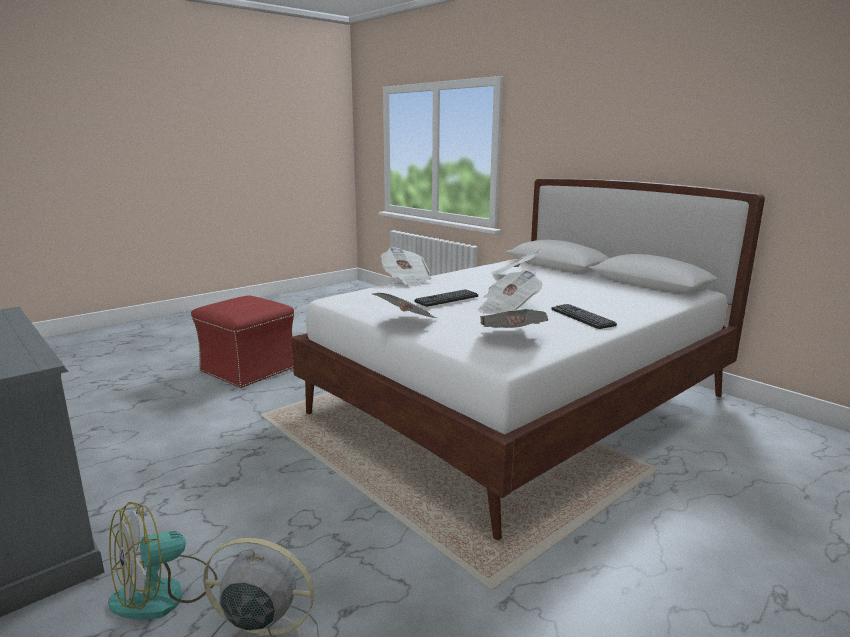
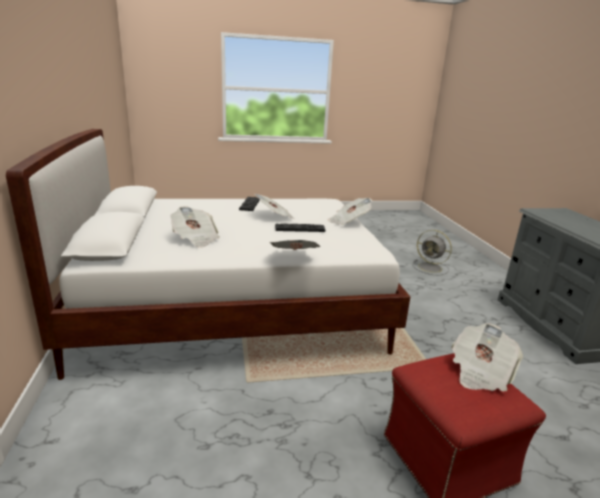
camera: 150 degrees left, 5 degrees up
fan [108,502,217,620] -> none
newspaper [480,309,548,328] -> newspaper moved to [452,323,523,392]

